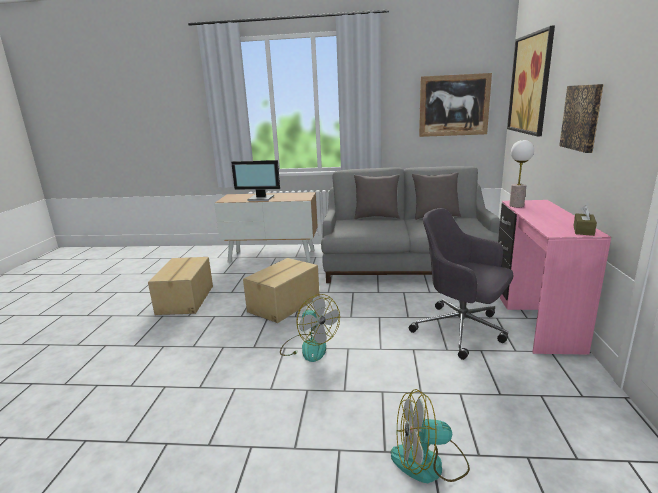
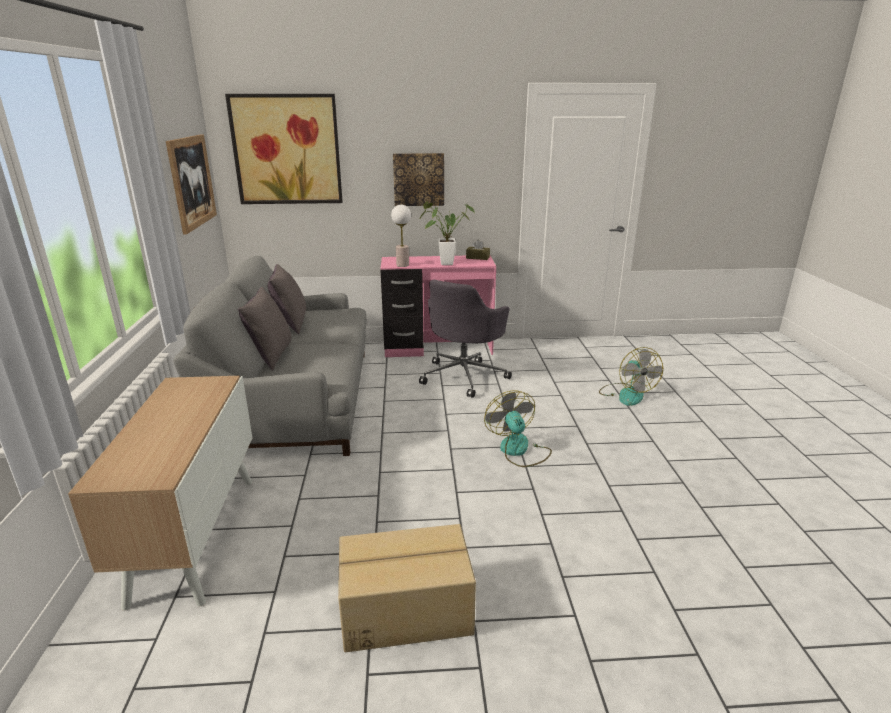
camera: 100 degrees left, 5 degrees up
monitor [231,160,280,201] -> none
cardboard box [243,258,320,323] -> none
fan [280,294,340,362] -> fan turned 60 degrees counterclockwise [484,390,552,467]
none -> potted plant [419,201,475,265]

